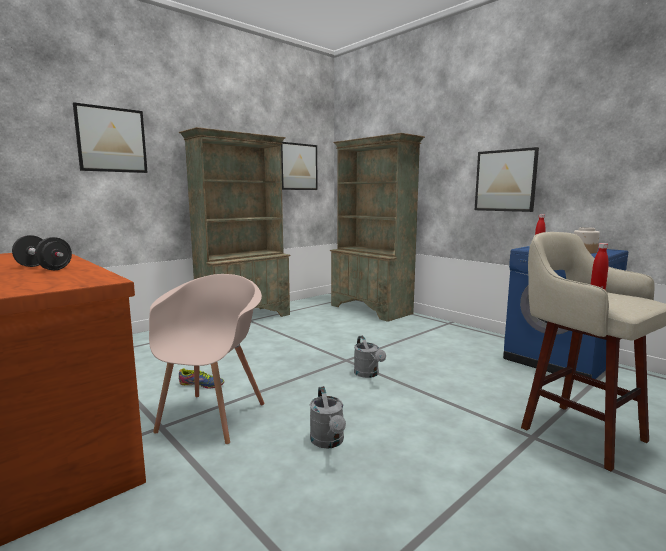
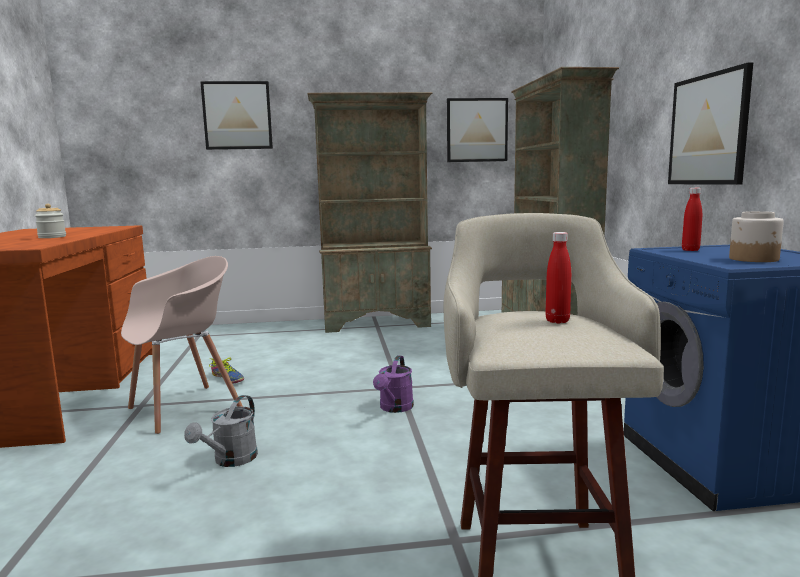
camera: 35 degrees right, 0 degrees up
black dumbbell [12,235,72,270] -> jar [35,204,66,238]
grey watering can [354,336,386,378] -> purple watering can [373,355,414,413]

